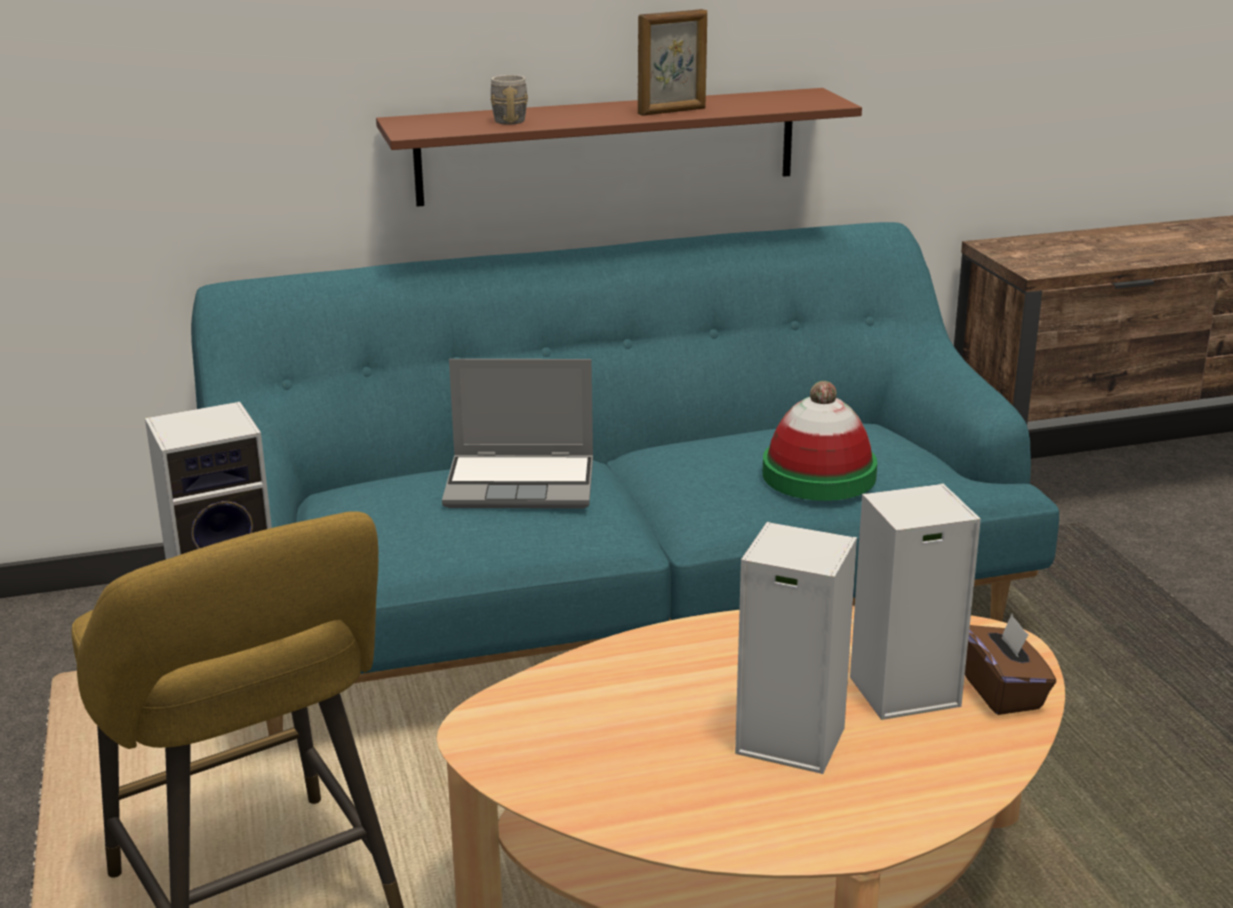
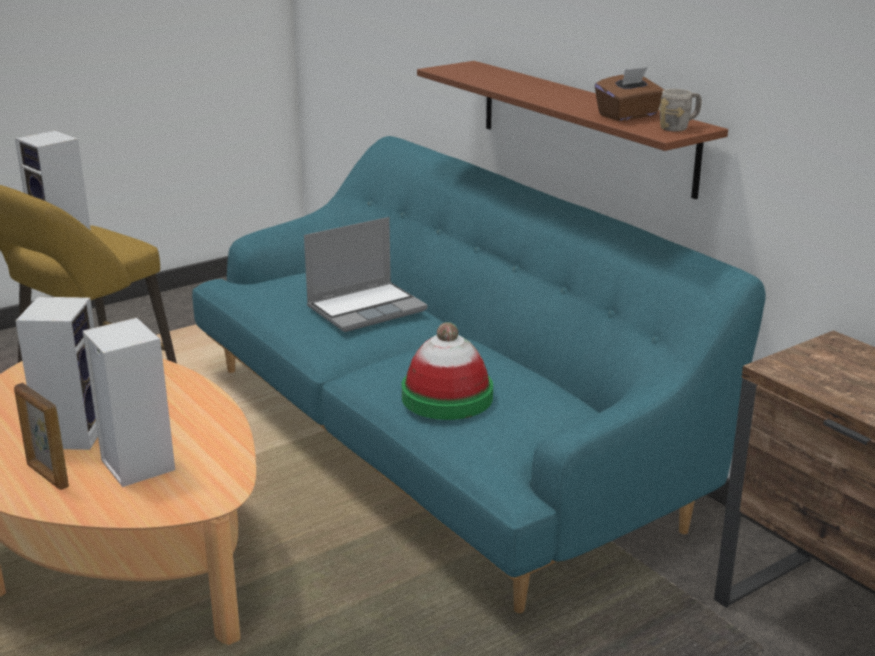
camera: 70 degrees right, 0 degrees up
laptop [442,359,593,509] -> laptop turned 105 degrees counterclockwise [304,217,428,332]
grey mug [490,75,528,125] -> grey mug moved to [659,89,702,132]
picture frame [638,9,707,116] -> picture frame moved to [14,383,69,490]
brown tissue box [965,614,1056,715] -> brown tissue box moved to [595,67,664,121]

